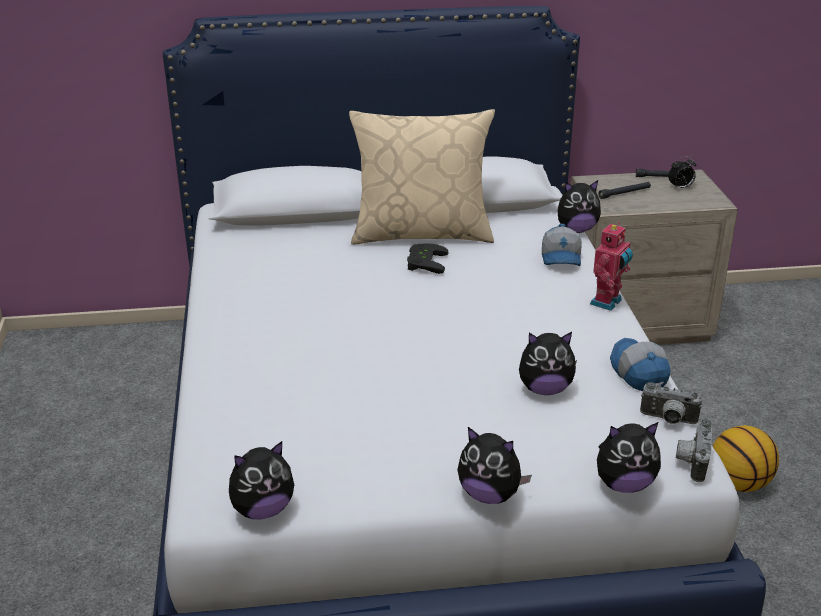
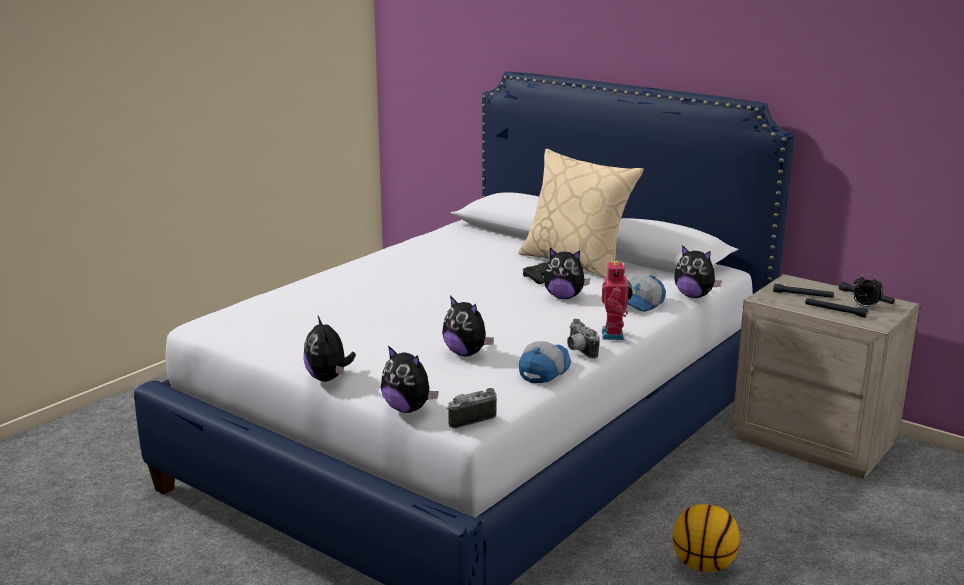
camera: 45 degrees right, 10 degrees down
plush toy [229,441,294,519] -> plush toy moved to [544,248,590,299]
toy robot [590,222,633,311] -> toy robot turned 75 degrees counterclockwise [602,259,633,340]
camera [640,382,702,424] -> camera moved to [567,319,600,359]
none -> black flashlight [805,298,868,318]

